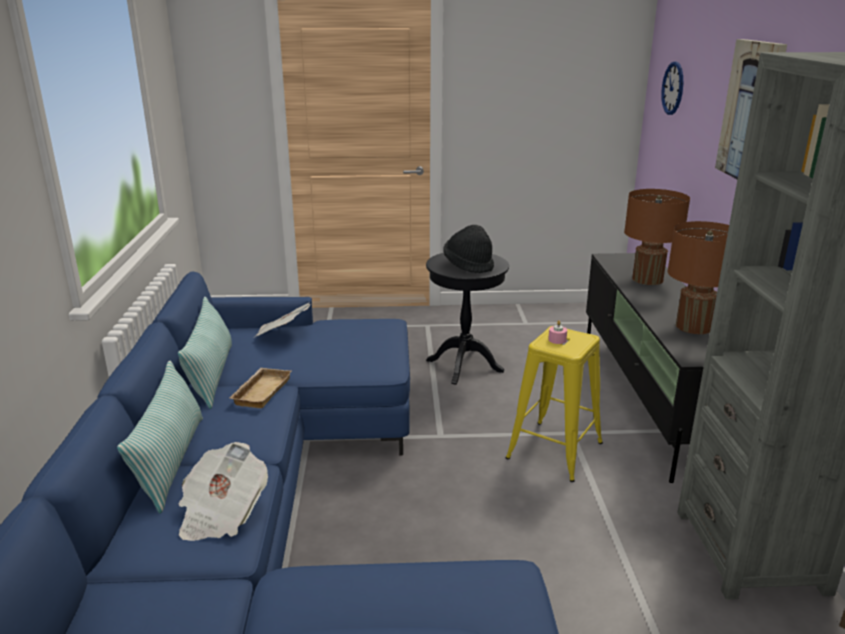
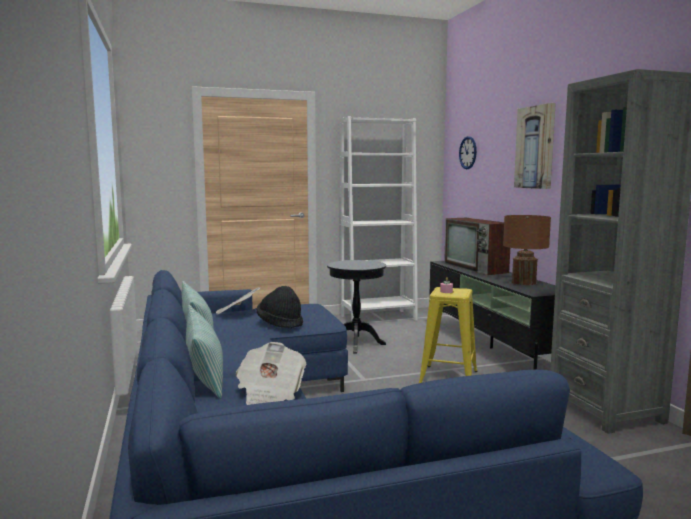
camera: 15 degrees left, 15 degrees down
beige tray [230,368,291,408] -> none
black hat [443,225,494,273] -> black hat moved to [257,286,303,328]
brown table lamp [624,189,690,285] -> television [444,218,510,275]
none -> white bookcase [340,116,418,322]

